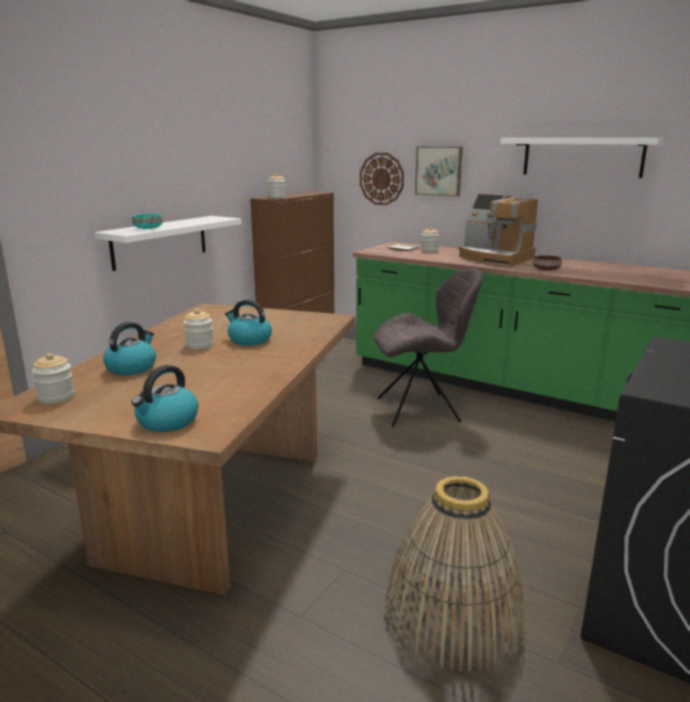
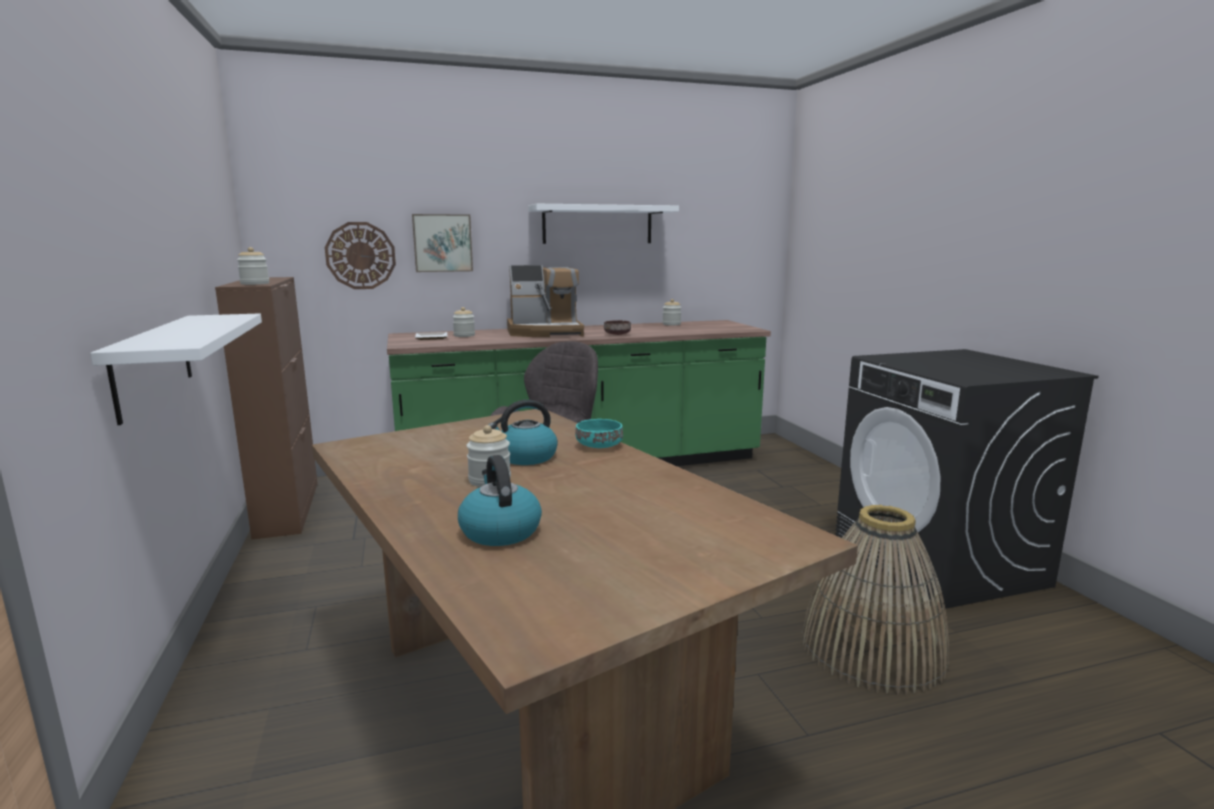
camera: 50 degrees left, 5 degrees down
jar [32,353,75,404] -> jar moved to [662,299,682,326]
kettle [131,365,199,432] -> none
turquoise bowl [132,214,162,229] -> turquoise bowl moved to [575,419,623,448]

